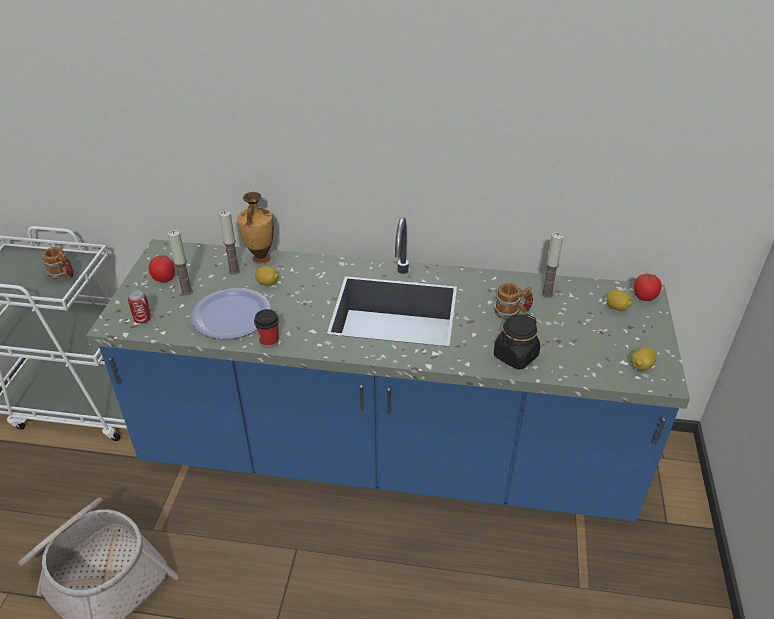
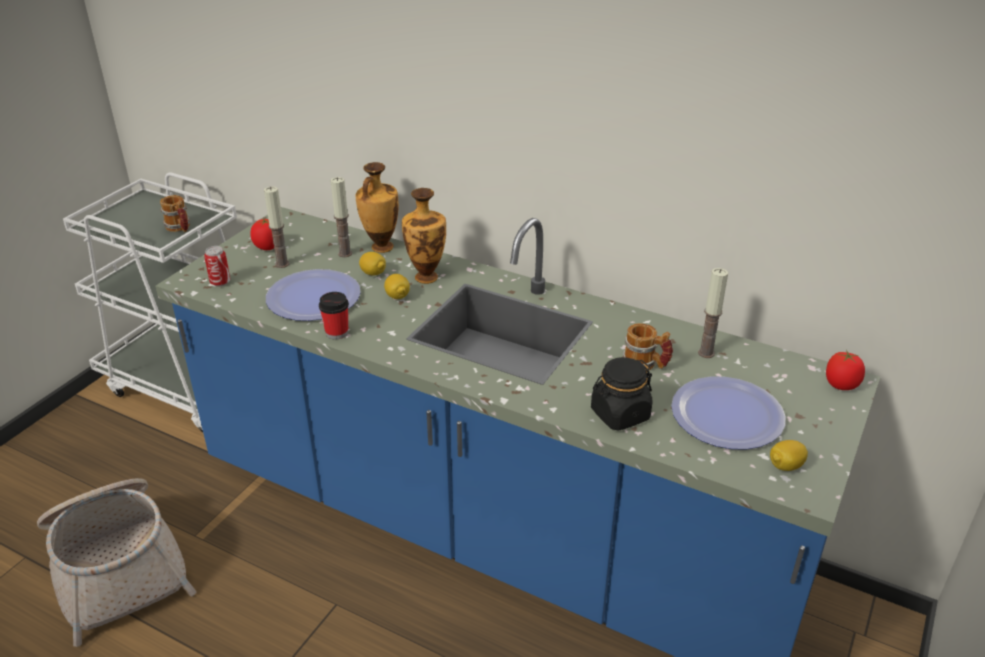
camera: 20 degrees right, 5 degrees down
lemon [606,290,632,311] -> lemon moved to [384,274,410,299]
none -> vase [402,188,446,284]
none -> plate [671,376,786,449]

